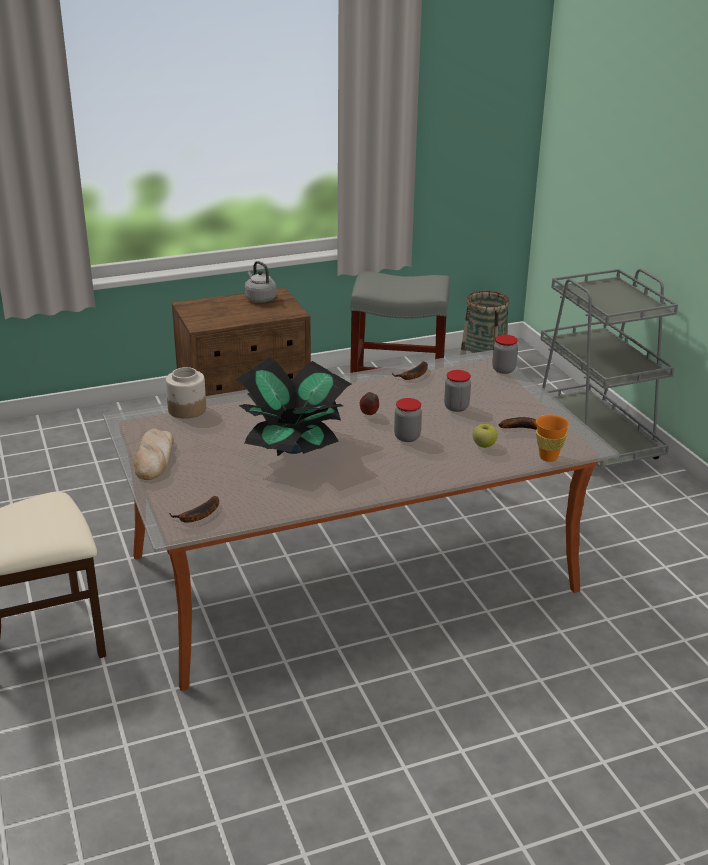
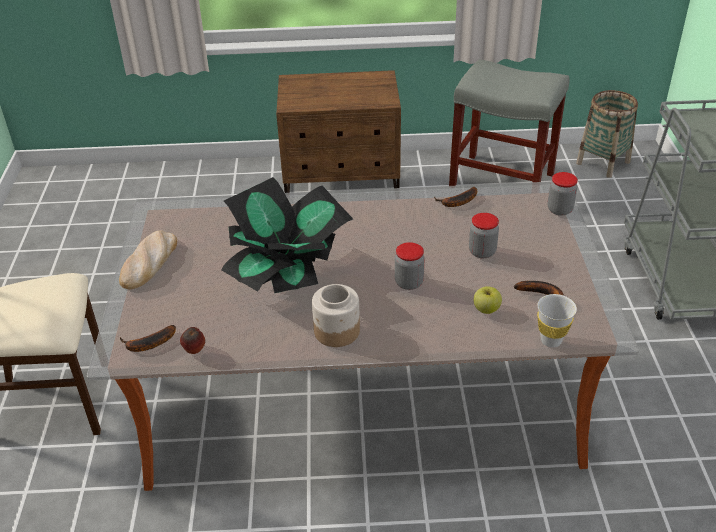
camera: 20 degrees right, 10 degrees up
jar [166,367,206,419] -> jar moved to [312,284,360,347]
grey kettle [245,261,276,303] -> none
apple [360,392,379,415] -> apple moved to [180,327,205,354]
orange cup [536,415,569,462] -> white cup [537,294,577,348]

